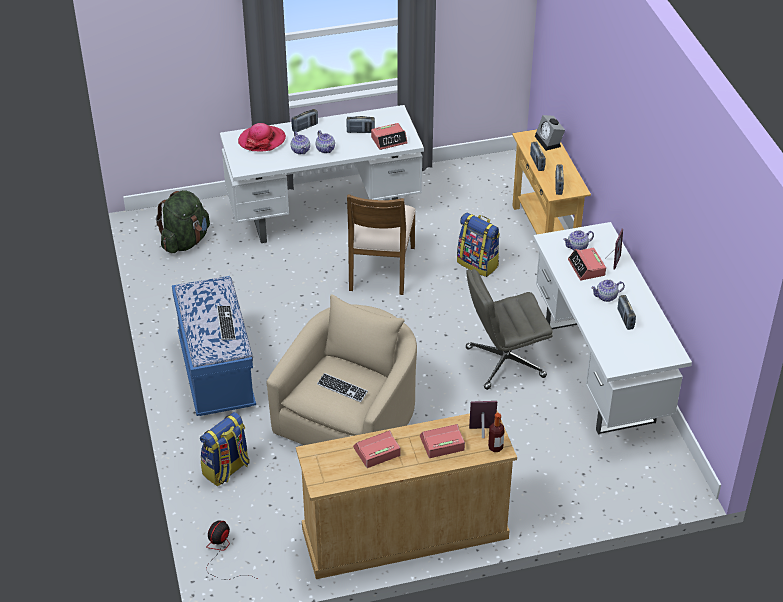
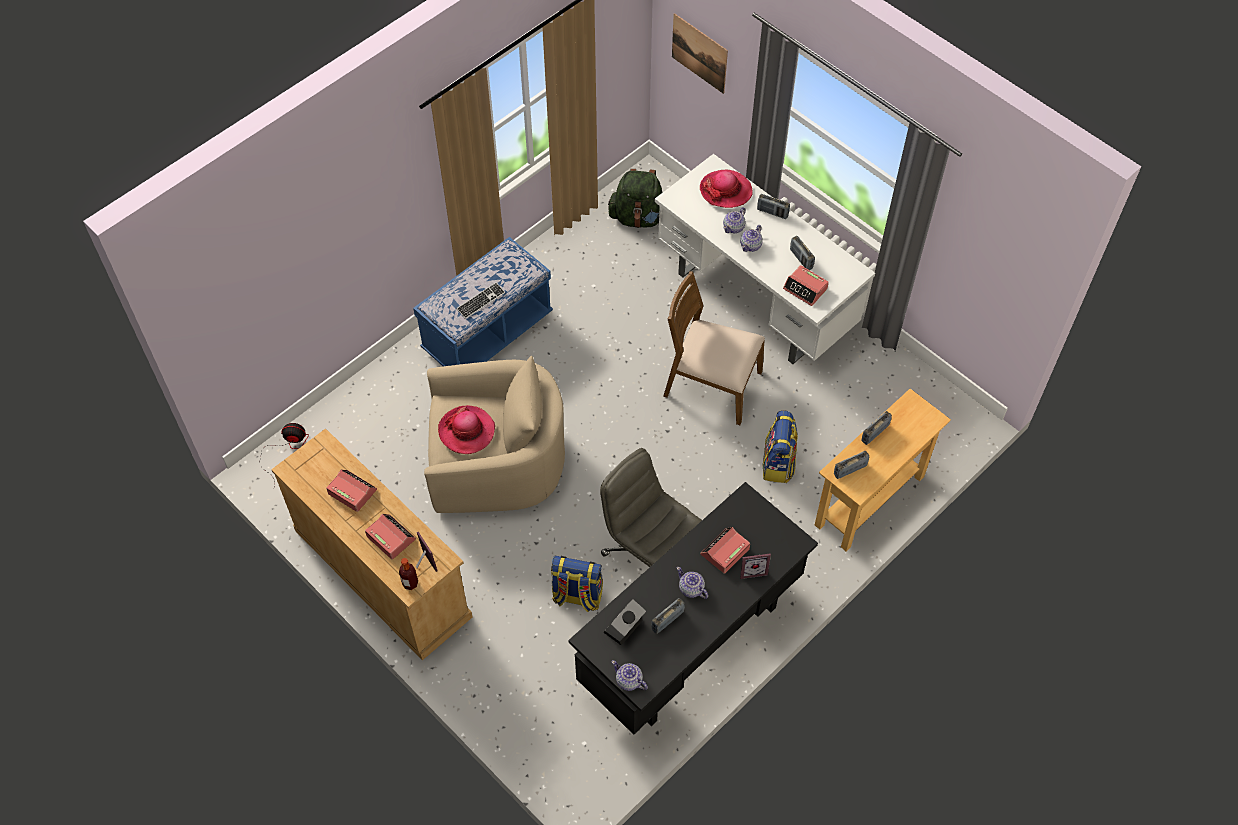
camera: 60 degrees right, 15 degrees up
backpack [200,412,249,486] -> backpack moved to [551,556,603,612]
keyboard [317,373,368,402] -> hat [438,405,495,454]
brown chair [347,194,416,295] -> brown chair turned 45 degrees clockwise [663,271,765,425]
white desk [533,222,692,434] -> black desk [568,482,818,735]
alarm clock [535,115,565,151] -> alarm clock moved to [603,599,646,645]
teapot [563,230,594,251] -> teapot moved to [611,660,648,691]
none -> picture [672,13,728,94]

